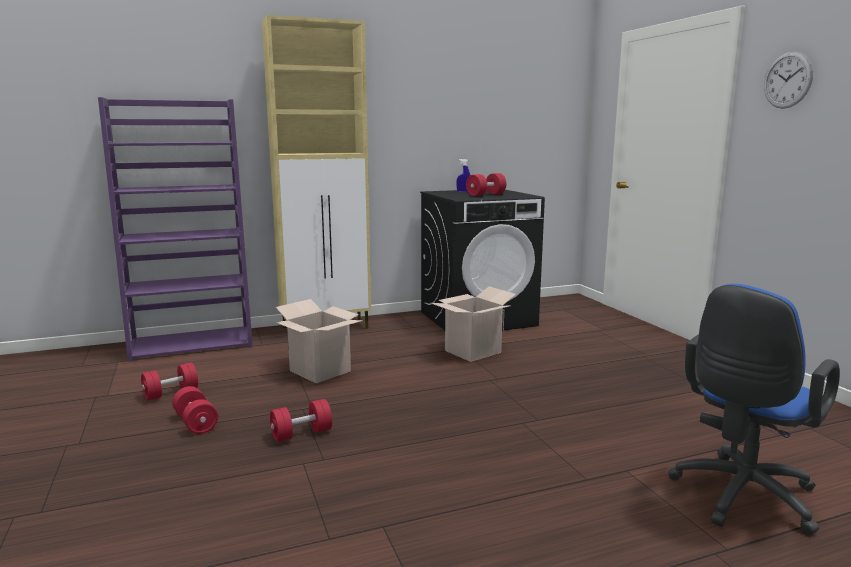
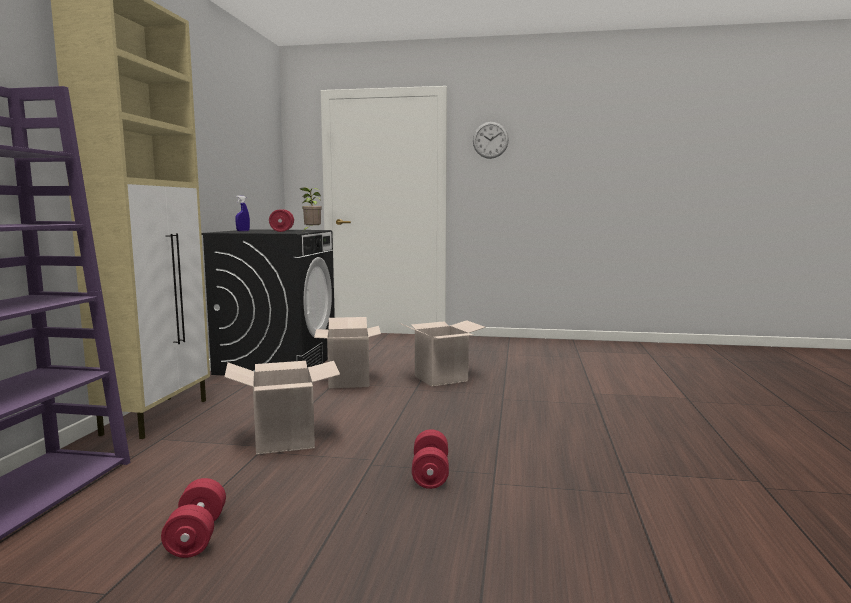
camera: 60 degrees left, 5 degrees down
red dumbbell [172,386,218,434] -> none
blue office chair [668,284,840,535] -> none
none -> potted plant [300,187,322,231]
none -> cardboard box [398,320,486,387]

